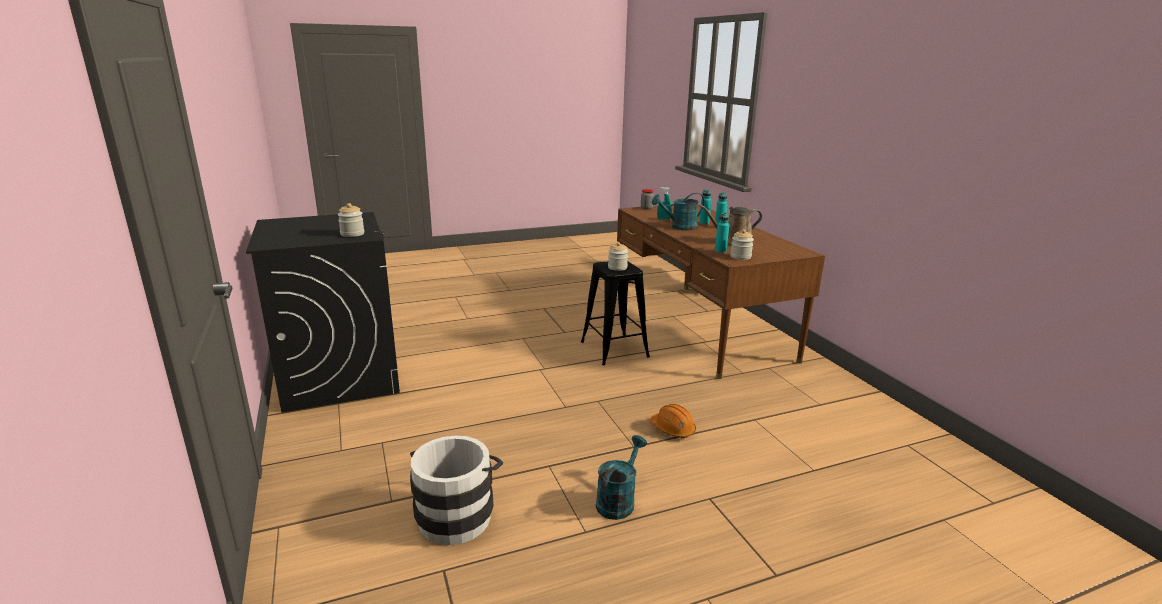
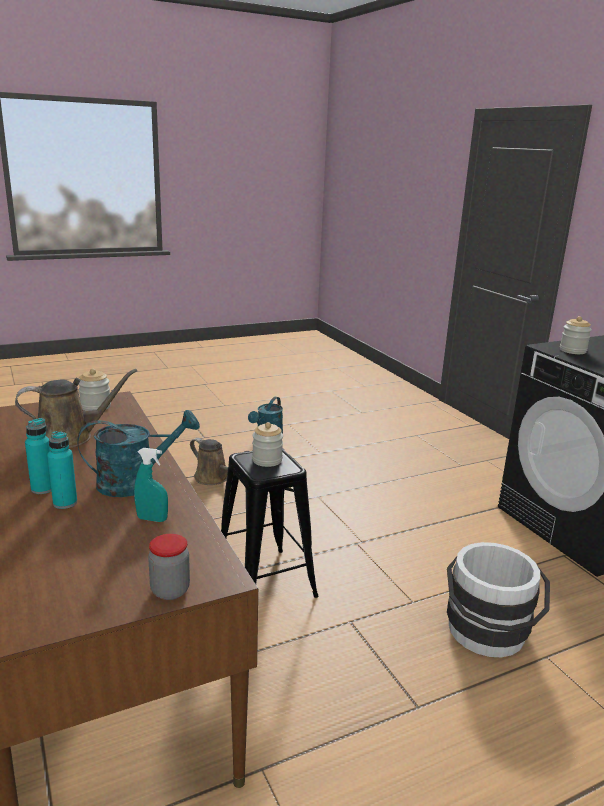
camera: 175 degrees right, 0 degrees up
white bucket [410,435,503,545] -> white bucket moved to [447,542,550,657]
orange hard hat [650,404,696,438] -> brown watering can [190,438,248,485]
turquoise bottle [715,213,729,253] -> none

